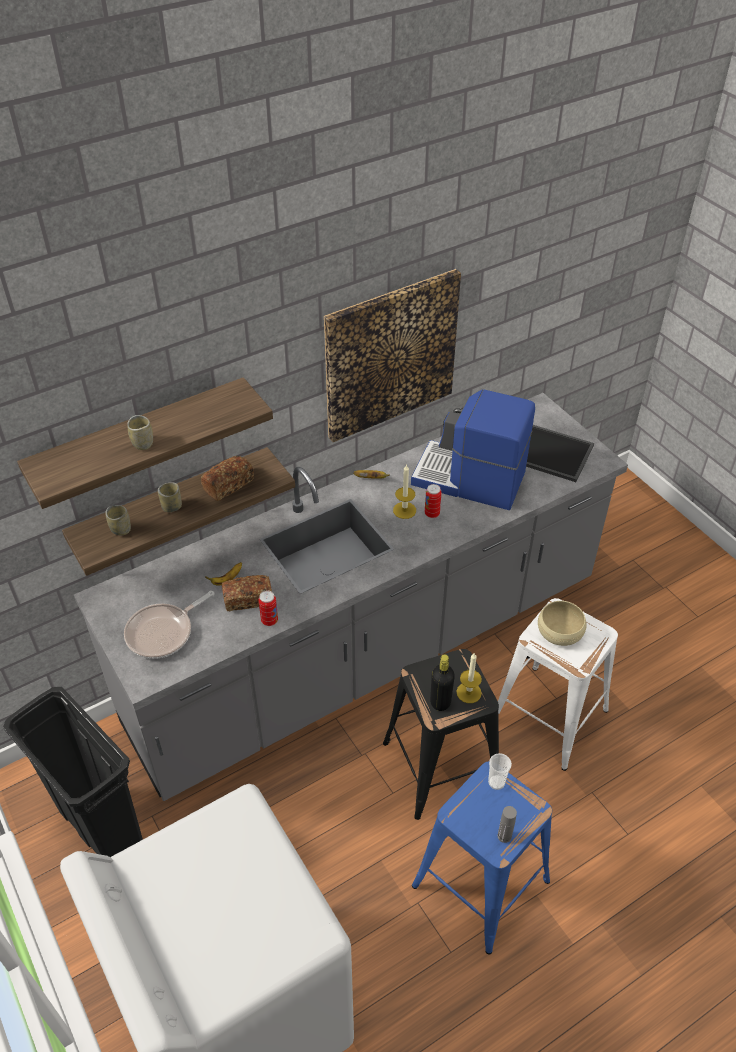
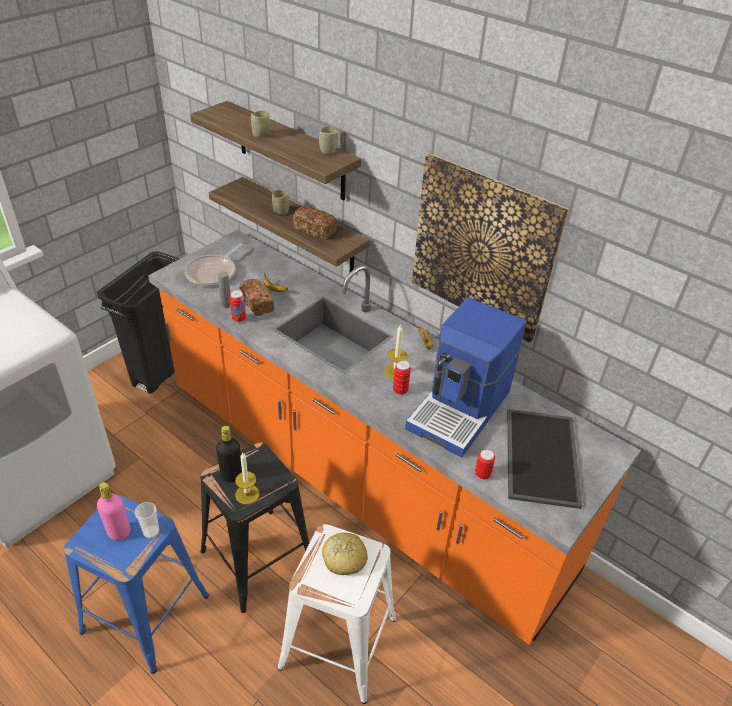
camera: 70 degrees right, 5 degrees down
grey counter [74,393,628,801] -> orange counter [148,230,641,645]
cup [105,505,131,535] -> cup moved to [319,126,338,155]
frying pan [124,591,214,659] -> frying pan turned 90 degrees counterclockwise [185,243,243,287]
coffee machine [411,389,535,510] -> coffee machine turned 150 degrees counterclockwise [405,298,526,458]
grey bottle [498,806,517,843] -> grey bottle moved to [218,272,231,308]
beige bowl [538,601,586,646] -> bread [322,533,368,575]
none -> pink bottle [97,482,130,541]
none -> can [475,449,495,480]

